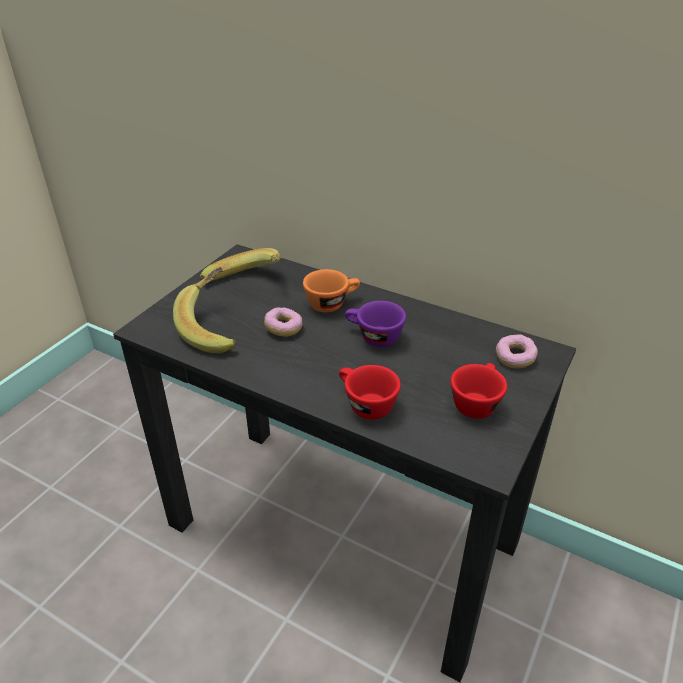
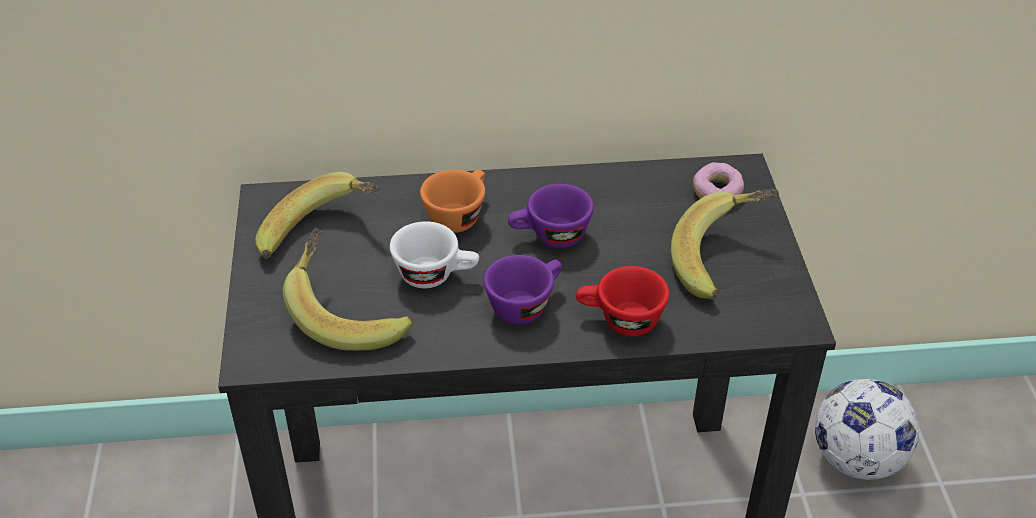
camera: 35 degrees left, 5 degrees up
donut [264,308,302,337] -> white cup [390,221,479,289]
red cup [450,363,507,419] -> banana [671,189,778,299]
none -> purple cup [484,255,562,324]
none -> football [815,379,919,480]

